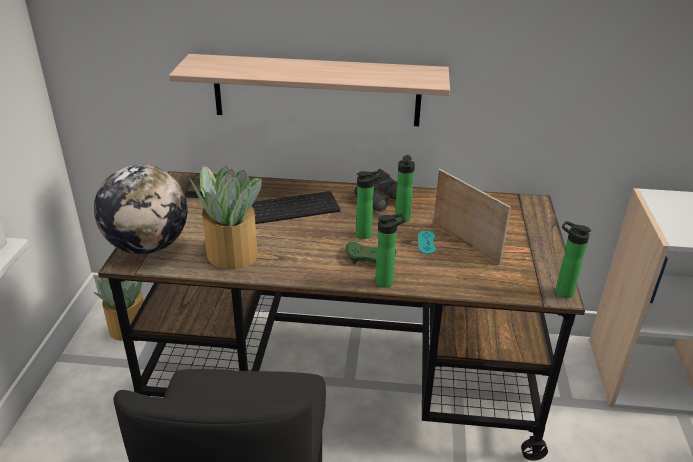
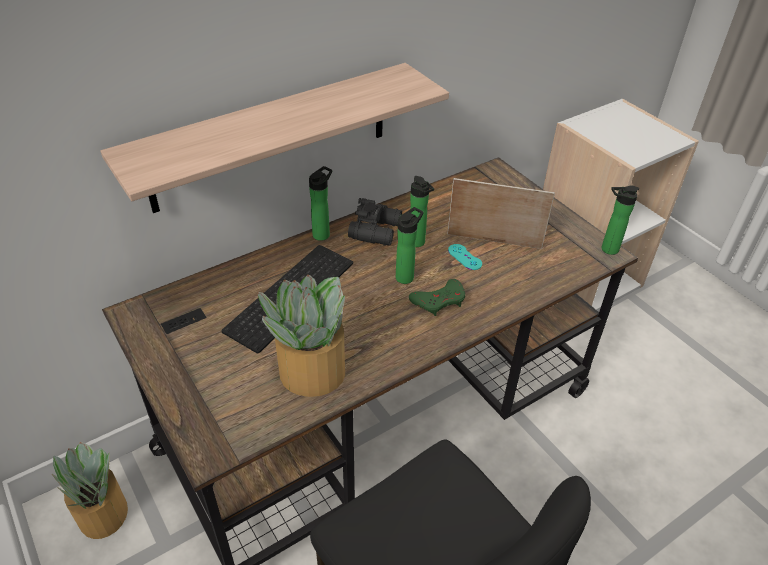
camera: 40 degrees left, 10 degrees up
globe [94,164,187,254] -> none
bottle [375,213,406,288] -> bottle moved to [309,166,332,241]

